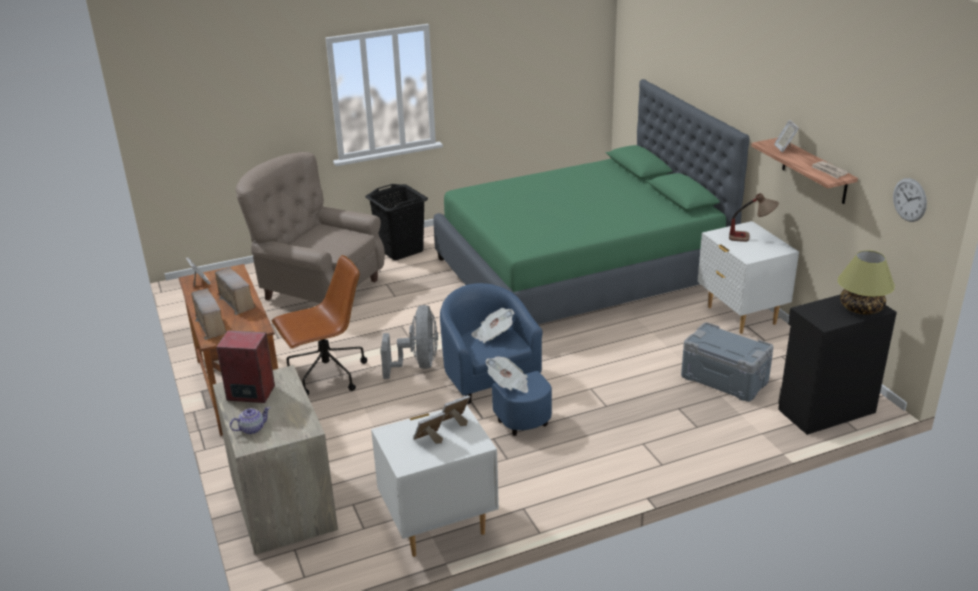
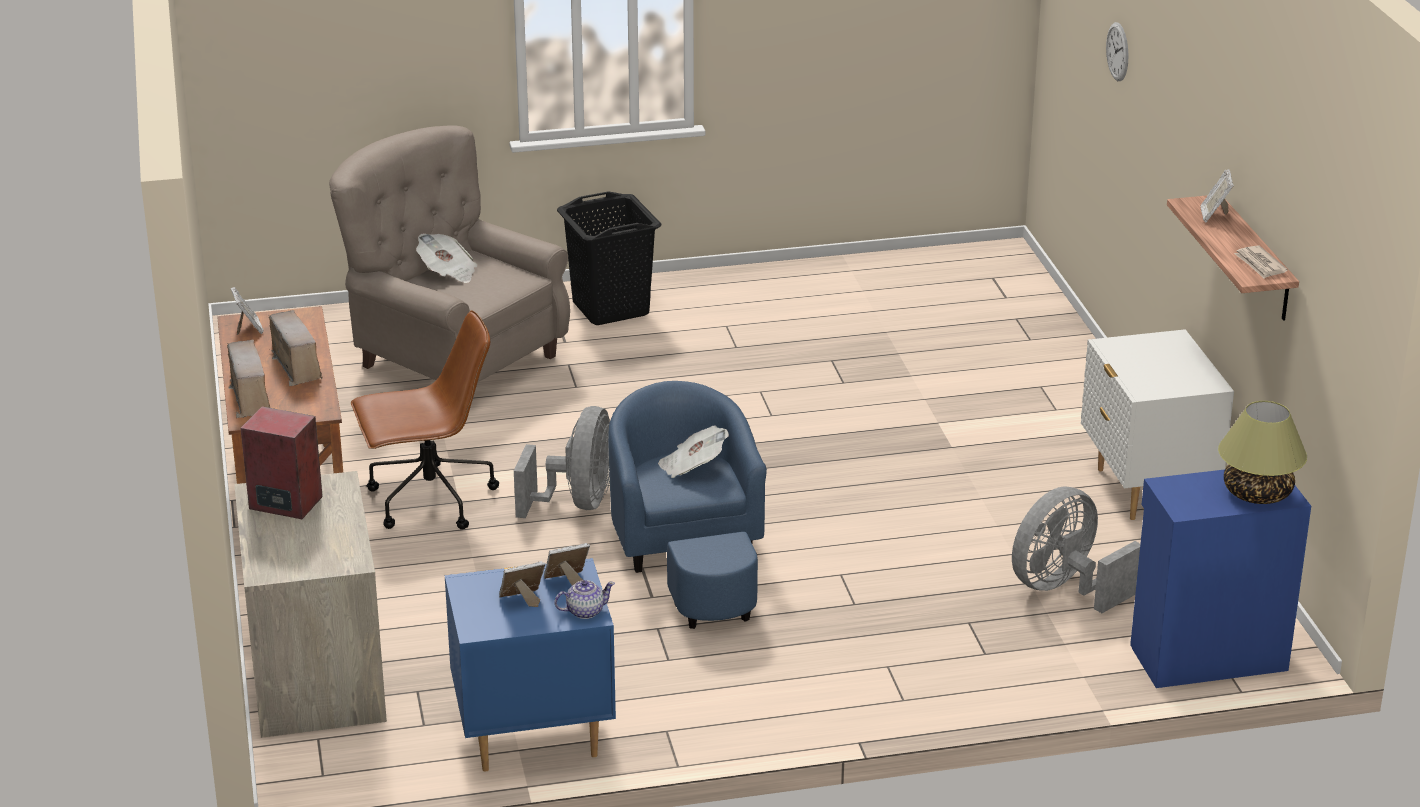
camera: 10 degrees right, 0 degrees up
teapot [230,407,270,434] -> teapot moved to [555,580,615,619]
white nightstand [371,405,499,557] -> blue nightstand [445,558,616,772]
green bed [434,79,750,324] -> none
newspaper [485,357,528,393] -> newspaper moved to [416,233,478,283]
grey storage box [681,322,774,402] -> grey fan [1012,486,1140,613]
table lamp [729,193,779,242] -> none
black cabinet [778,294,897,435] -> blue cabinet [1130,470,1311,688]
wall clock [893,178,927,222] -> wall clock moved to [1106,22,1129,81]

